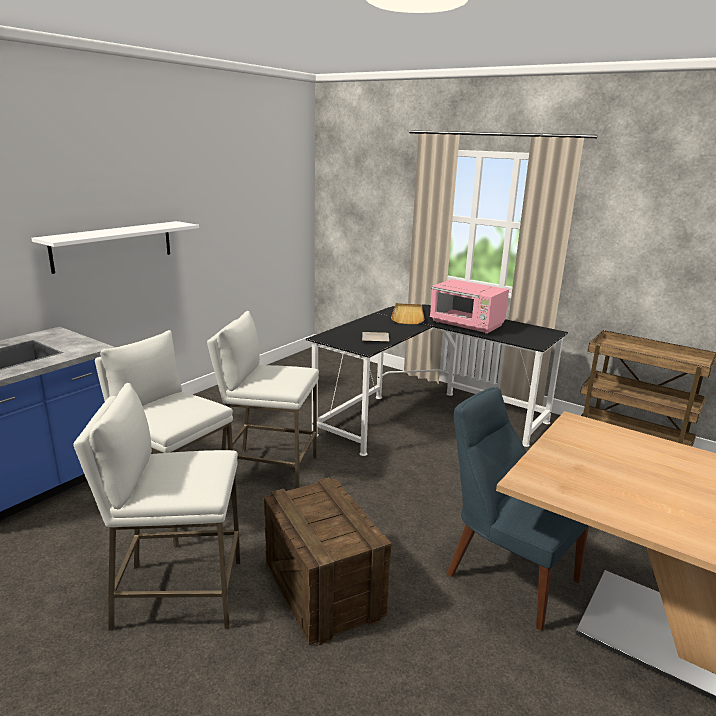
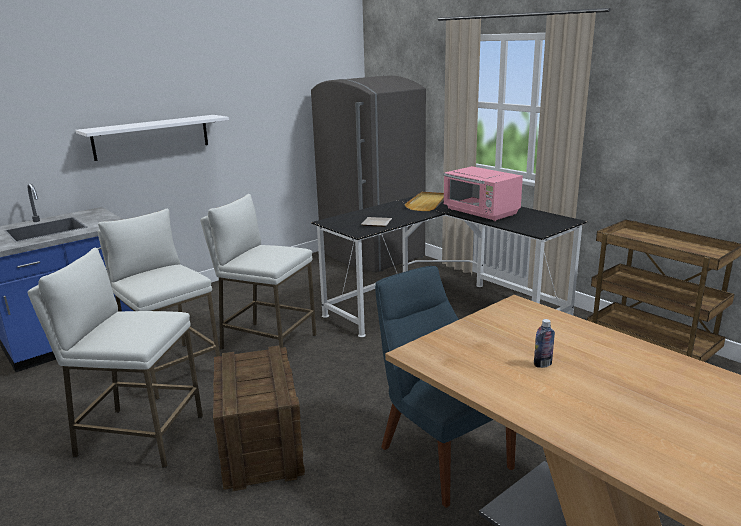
camera: 15 degrees right, 0 degrees up
none -> grey fridge [311,75,426,272]
none -> bottle [534,319,555,368]

